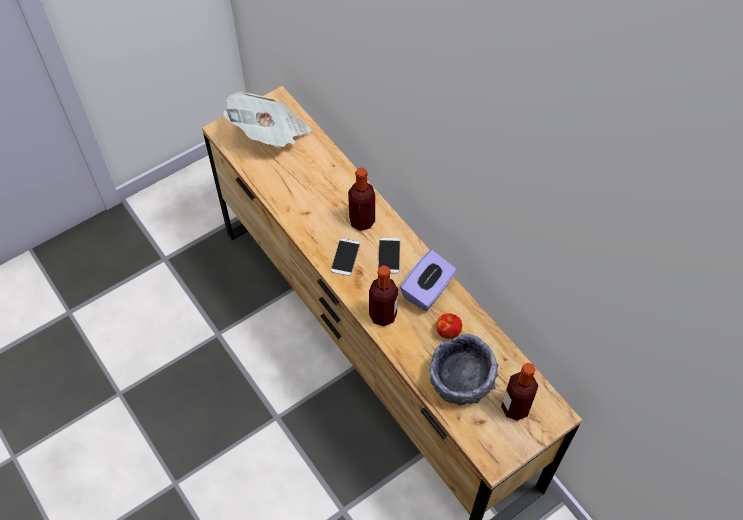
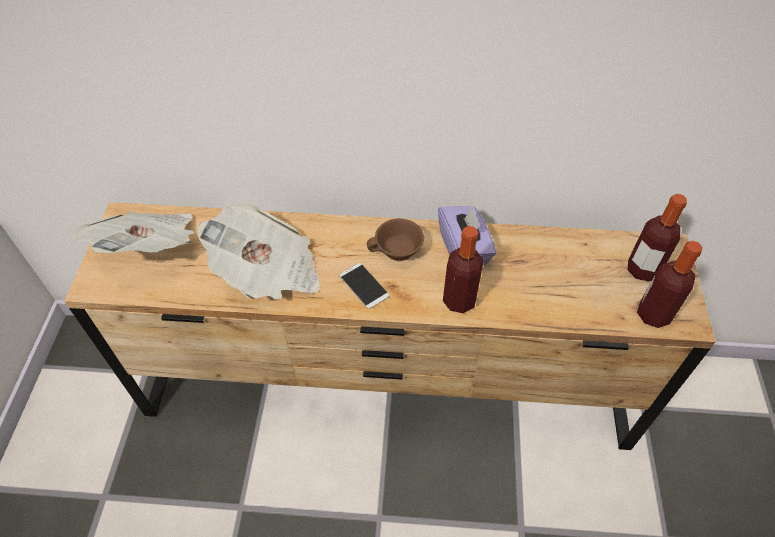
camera: 50 degrees left, 5 degrees down
bottle [348,167,375,231] -> bottle moved to [637,241,702,328]
phone [378,238,400,274] -> brown cup [367,219,424,261]
grey bowl [429,333,499,406] -> none
apple [436,313,462,339] -> none
none -> newspaper [197,204,320,300]

